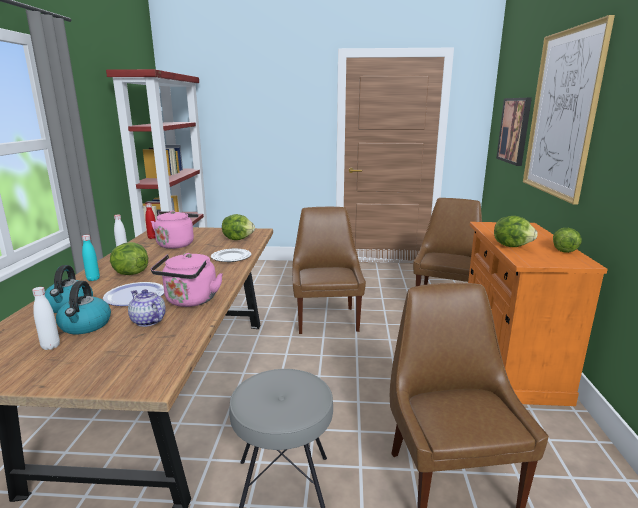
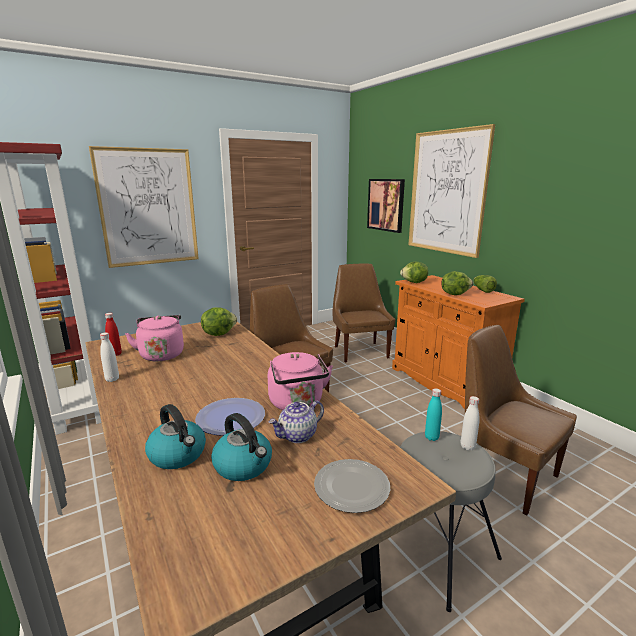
camera: 35 degrees left, 0 degrees up
white bottle [32,287,60,350] -> white bottle moved to [461,396,480,450]
turquoise bottle [82,235,100,281] -> turquoise bottle moved to [425,388,442,441]
lettuce [110,242,148,275] -> lettuce moved to [400,262,428,283]
teapot [128,289,166,327] -> teapot turned 45 degrees counterclockwise [269,400,324,443]
plate [211,249,251,262] -> plate moved to [314,459,390,513]
none -> picture [89,146,199,268]

